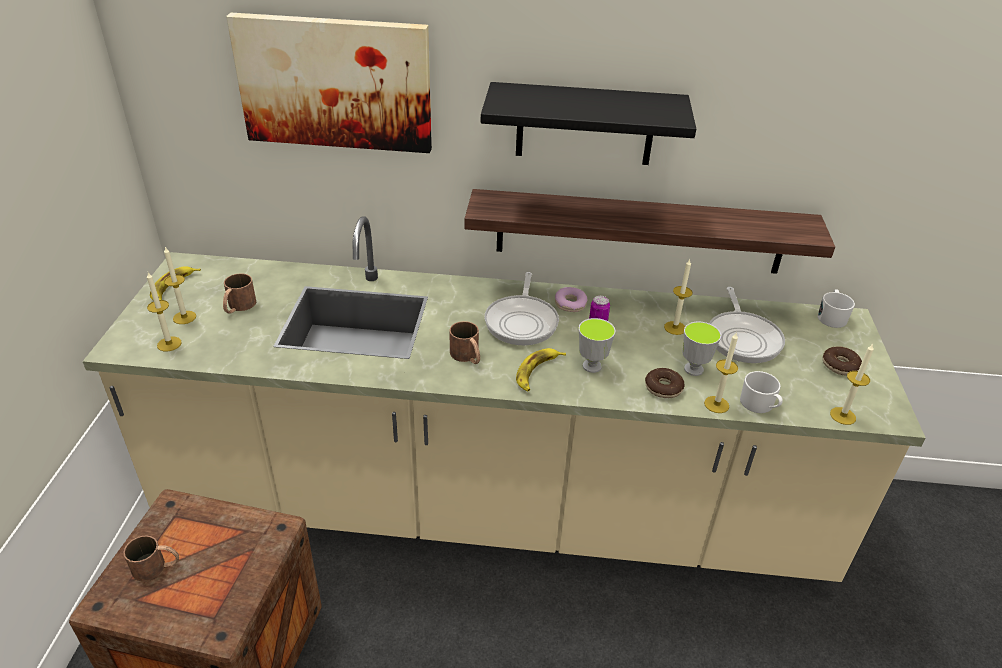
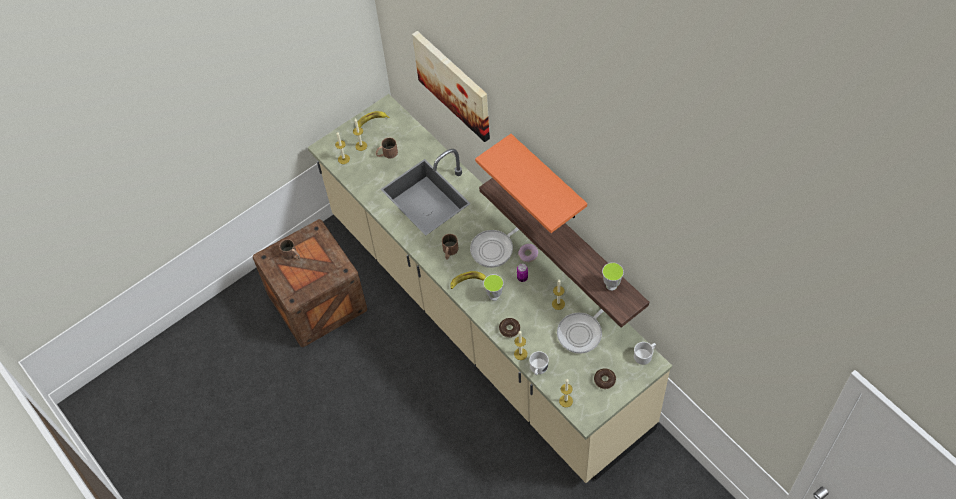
camera: 50 degrees right, 20 degrees up
black shelf [481,82,696,165] -> orange shelf [475,134,587,233]
cup [682,321,721,376] -> cup moved to [602,262,624,291]

